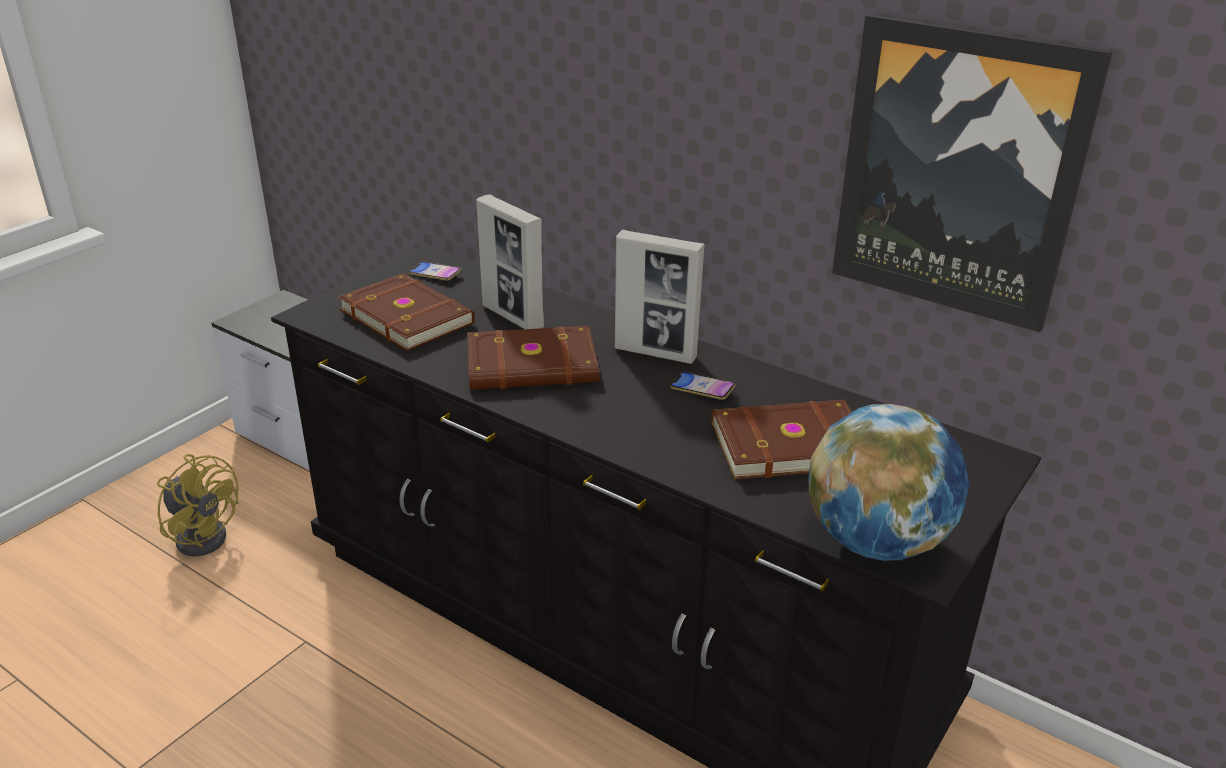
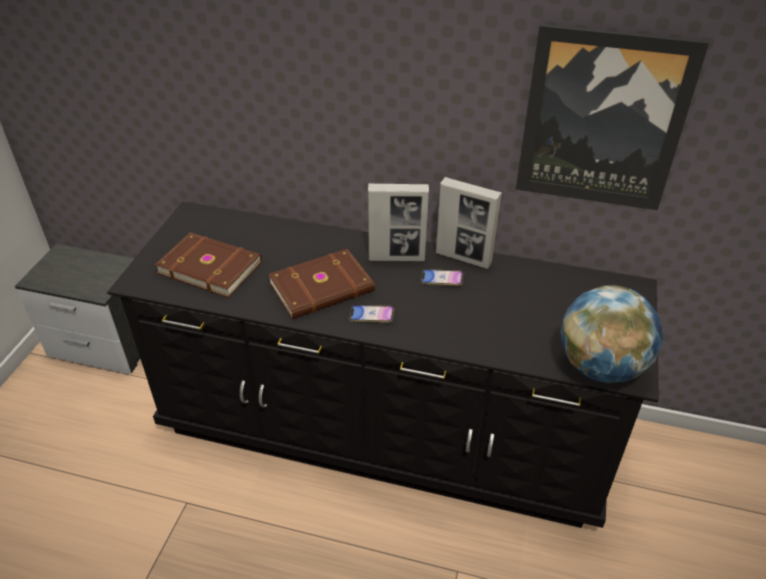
camera: 20 degrees left, 10 degrees up
yellow fan [157,454,239,557] -> none
phone [409,262,462,281] -> phone moved to [349,305,395,323]
picture frame [476,195,544,329] -> picture frame moved to [436,177,502,269]
brown book [711,400,852,480] -> none

